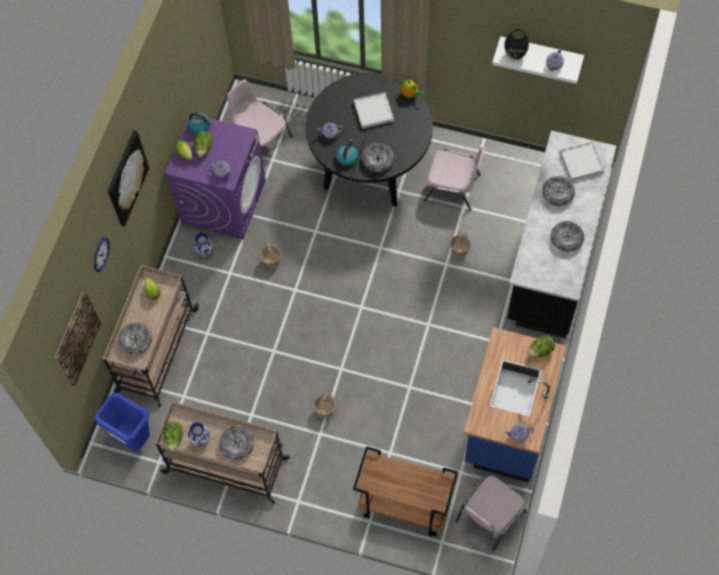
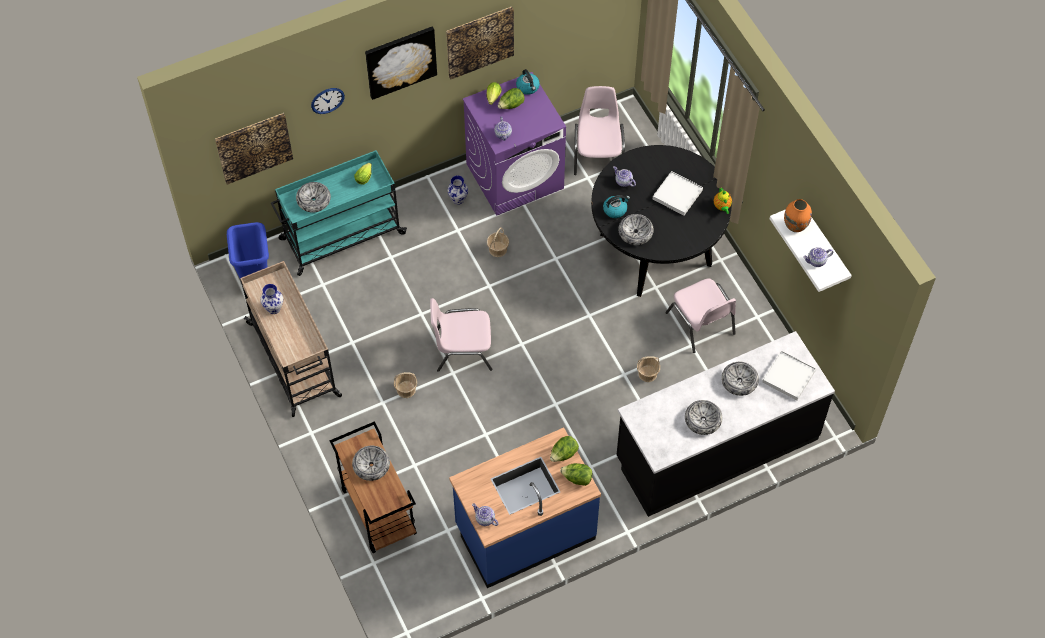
camera: 45 degrees right, 5 degrees down
beige cart [103,265,199,407] -> turquoise cart [271,150,407,276]
lettuce [163,422,183,451] -> lettuce moved to [550,436,579,462]
bowl [219,426,254,460] -> bowl moved to [352,446,390,481]
pink chair [455,476,527,551] -> pink chair moved to [430,298,493,372]
black vase [504,29,529,60] -> orange vase [784,199,812,232]
none -> picture [446,6,514,80]

